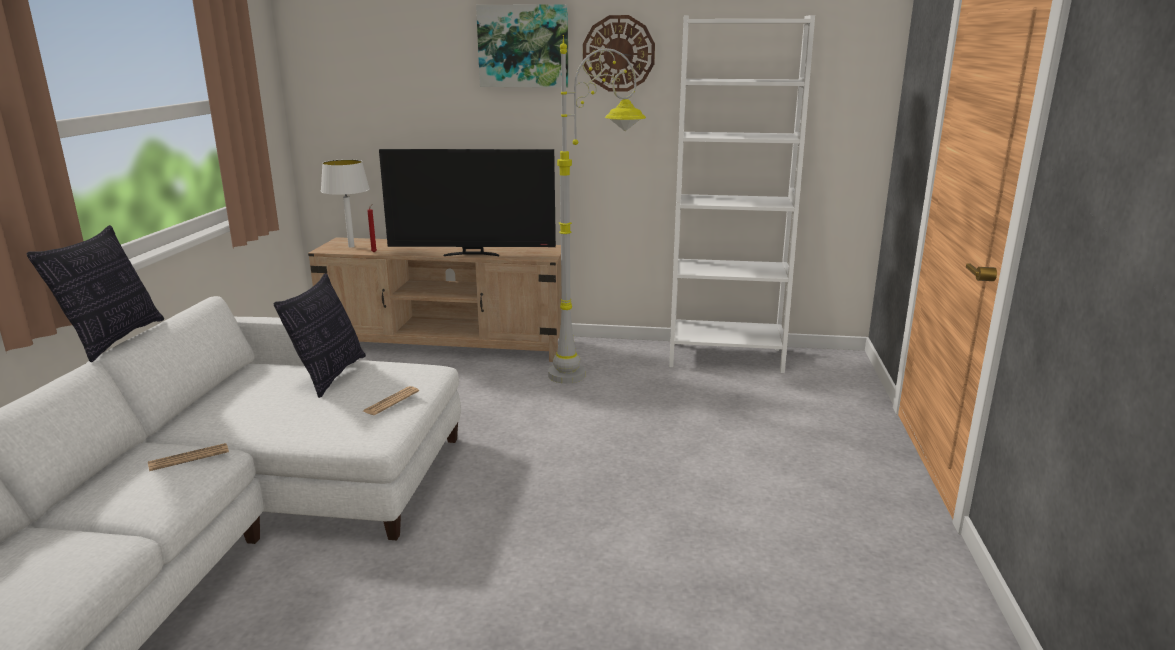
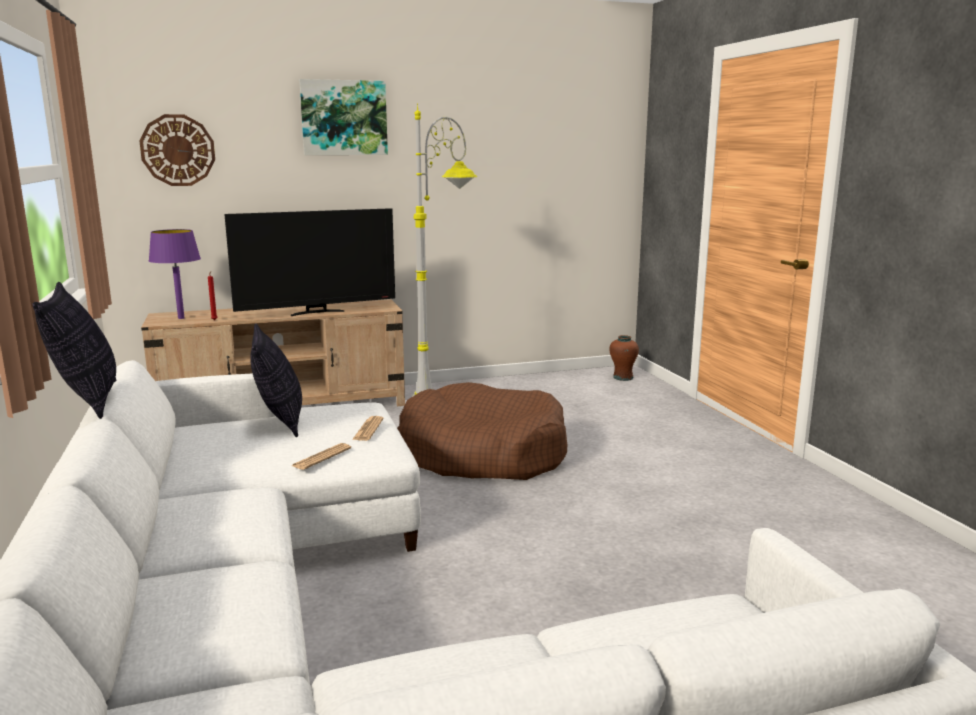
camera: 25 degrees left, 5 degrees down
newspaper [148,443,229,471] -> newspaper moved to [292,443,351,470]
white table lamp [321,159,370,248] -> purple table lamp [149,229,201,319]
wall clock [583,15,655,92] -> wall clock moved to [139,114,215,186]
white bookcase [669,15,815,373] -> none
none -> brown dog bed [397,382,567,480]
none -> brown vase [609,335,639,381]

